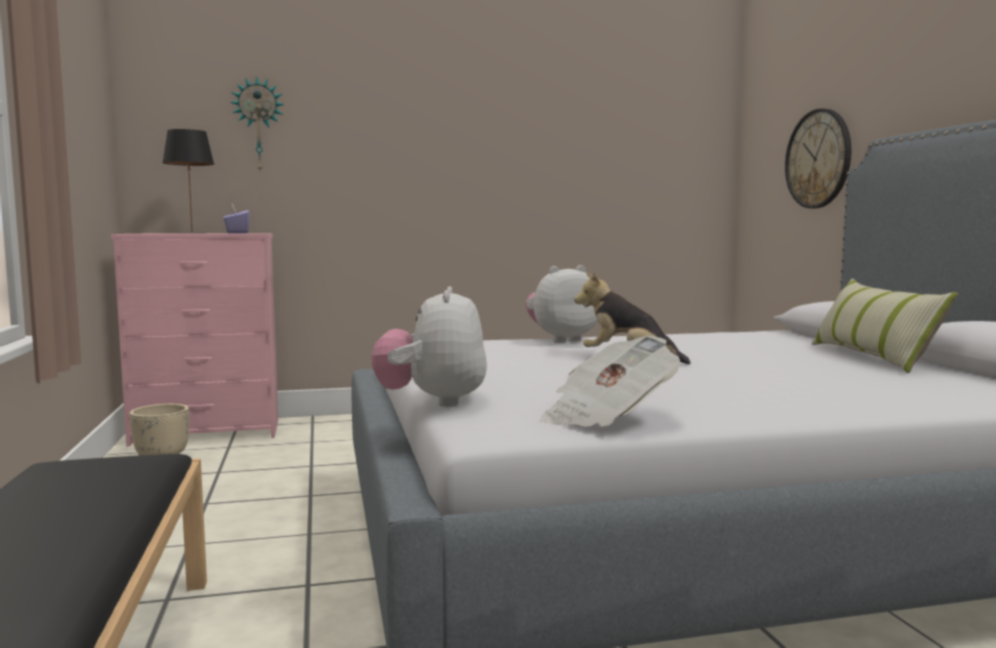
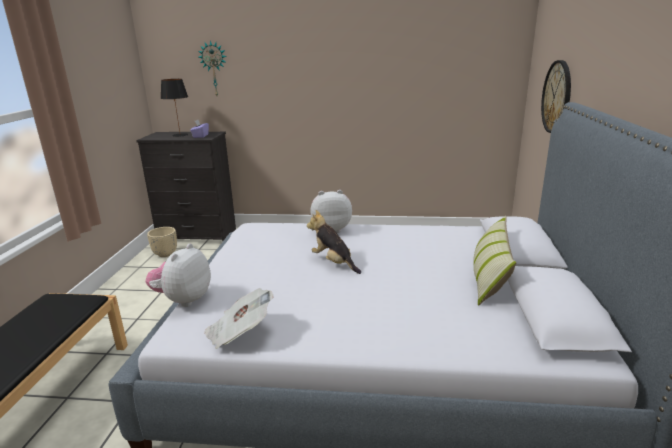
camera: 20 degrees right, 15 degrees up
pink dresser [111,233,278,447] -> black dresser [136,132,236,242]

